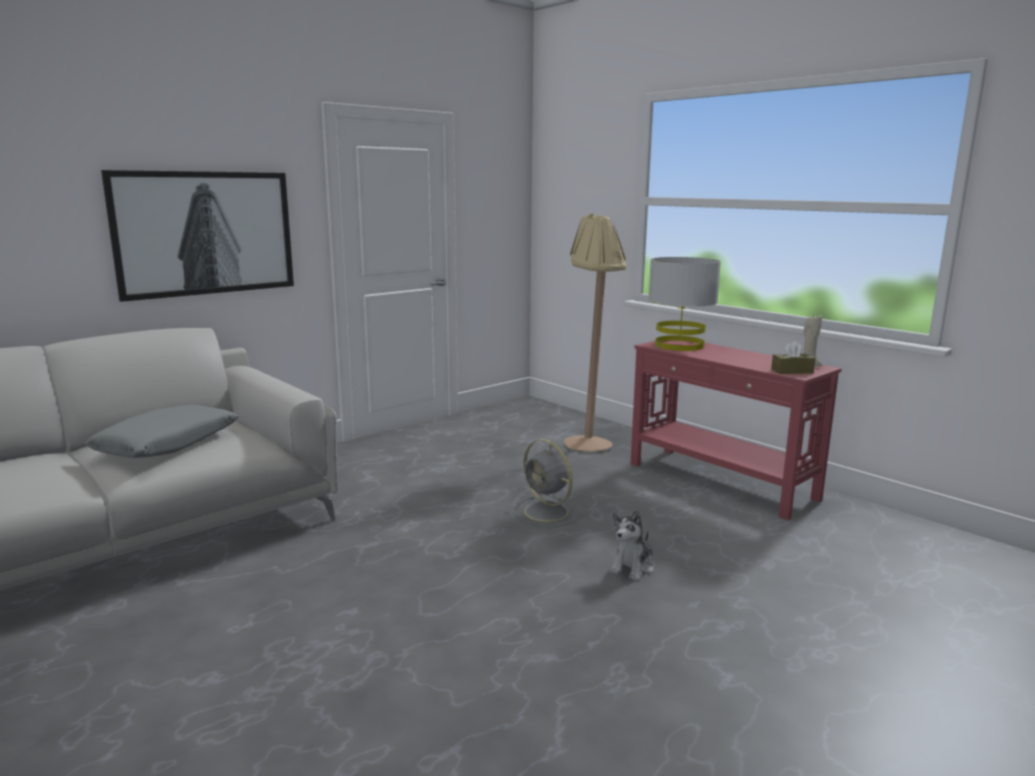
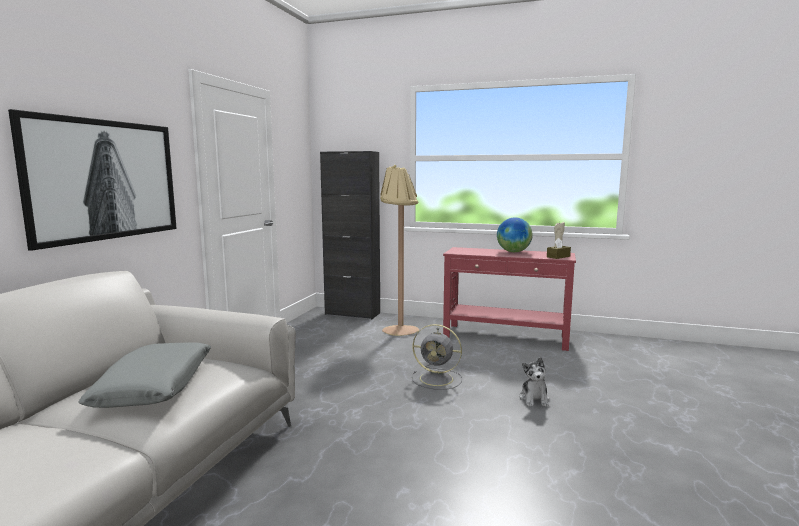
camera: 30 degrees left, 5 degrees down
grey table lamp [648,257,721,351] -> none
none -> black cabinet [320,151,380,319]
none -> globe [497,217,533,252]

